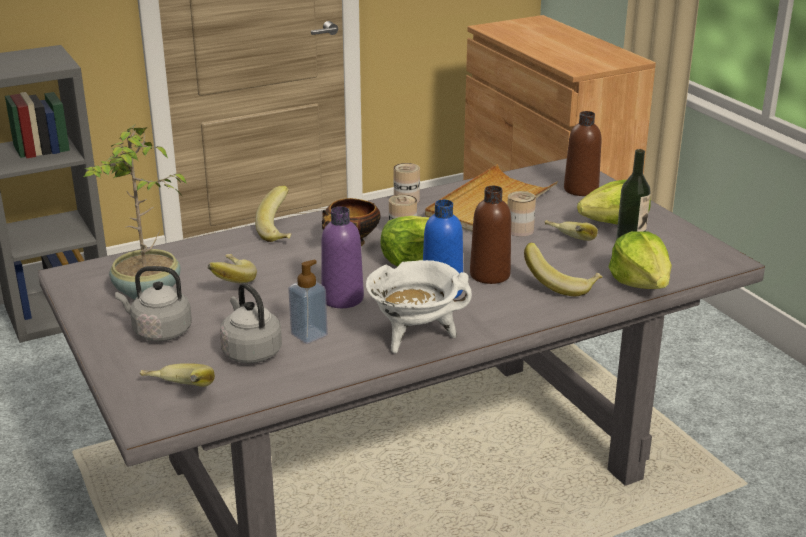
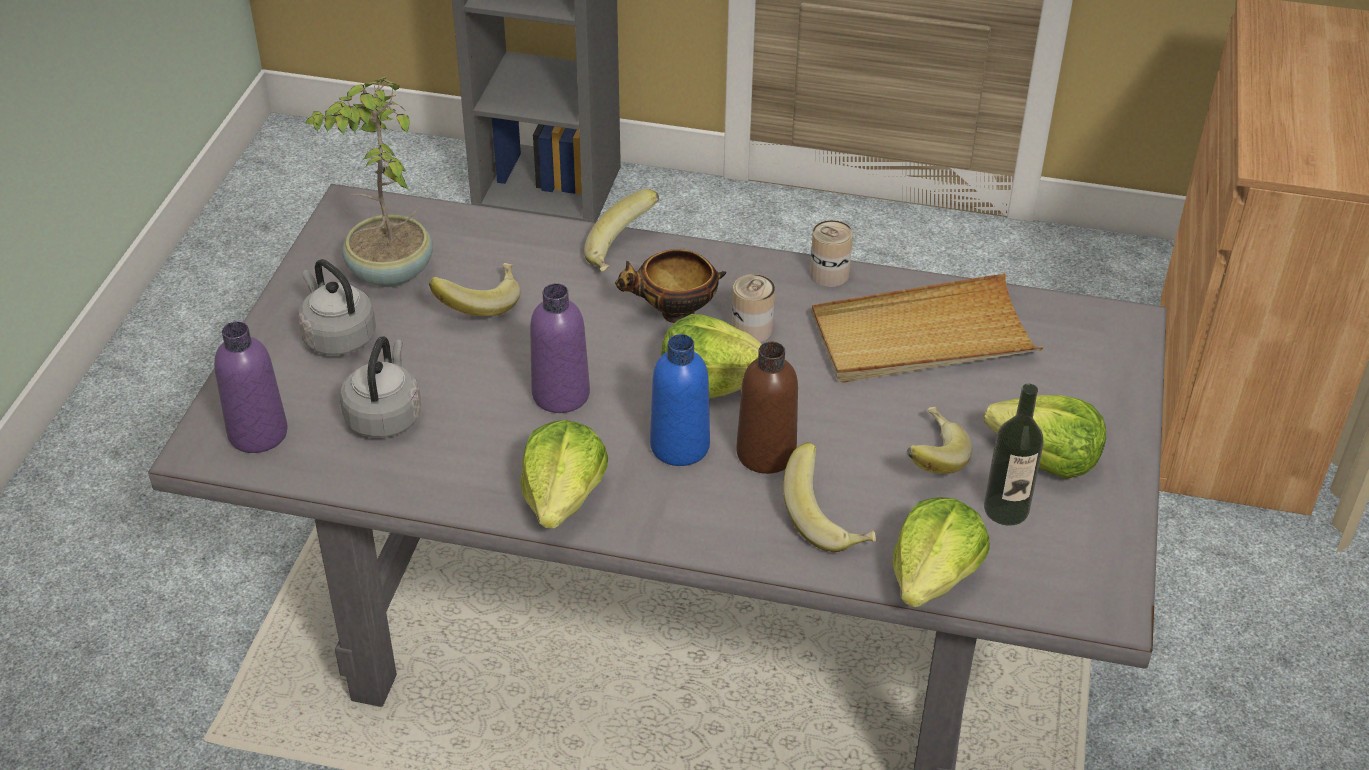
camera: 40 degrees right, 15 degrees up
banana [140,363,215,387] -> purple bottle [214,321,288,453]
soap dispenser [288,260,328,344] -> none
white cooking pot [366,260,472,354] -> lettuce [520,420,608,529]
can [507,191,536,237] -> none
brown bottle [564,111,602,196] -> none

